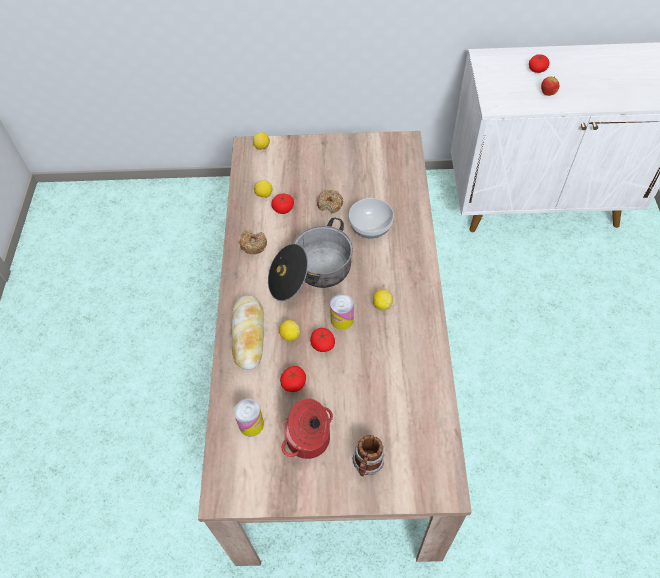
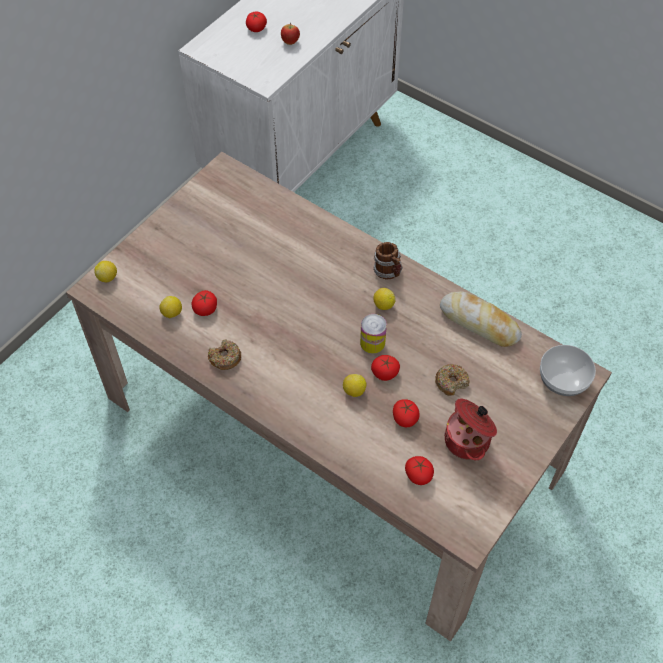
camera: 55 degrees left, 0 degrees up
bread [231,295,264,370] -> bread moved to [440,291,522,347]
can [234,399,264,436] -> tomato [405,456,434,485]
cooking pot [268,218,353,301] -> none
donut [317,190,343,213] -> donut moved to [435,364,469,396]
bowl [349,198,394,238] -> bowl moved to [540,345,596,396]
mug [352,435,385,476] -> mug moved to [373,242,403,279]

